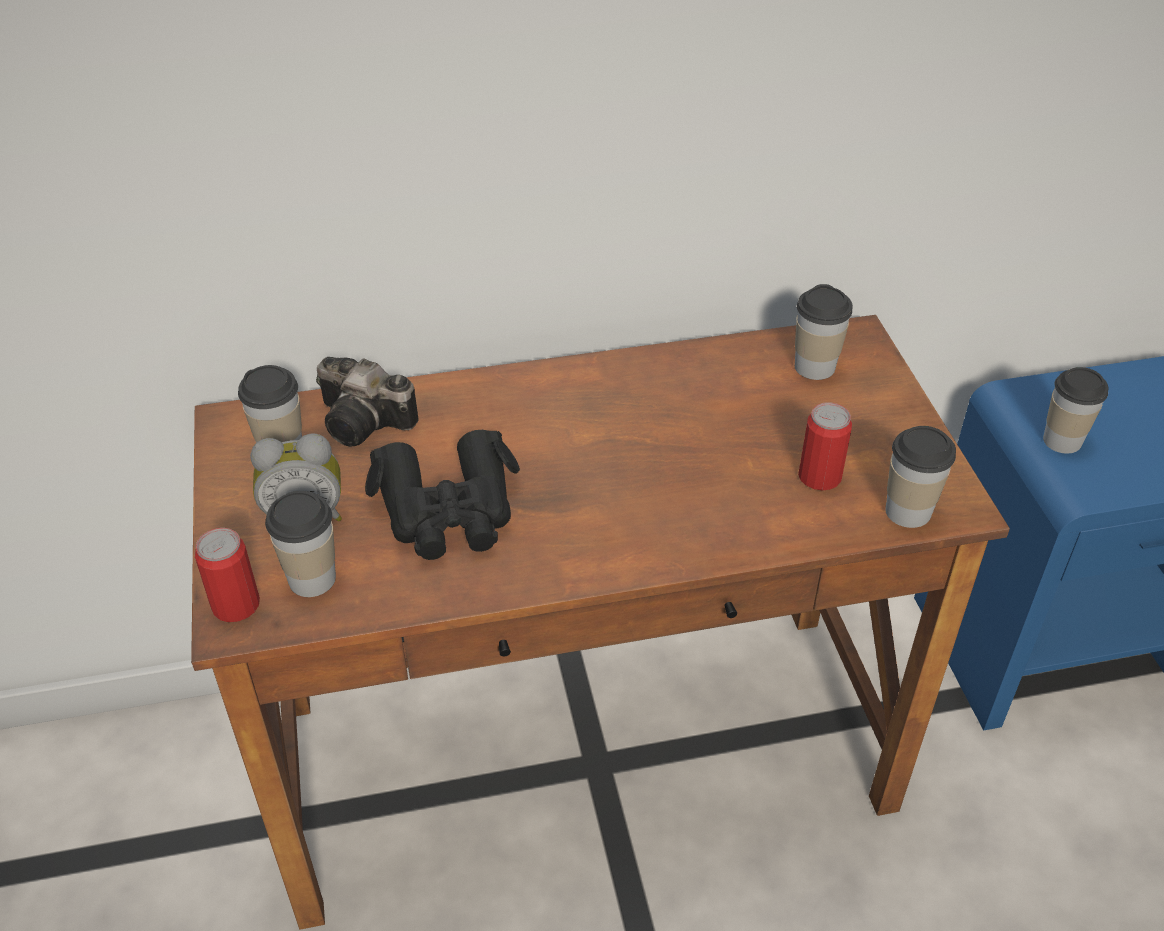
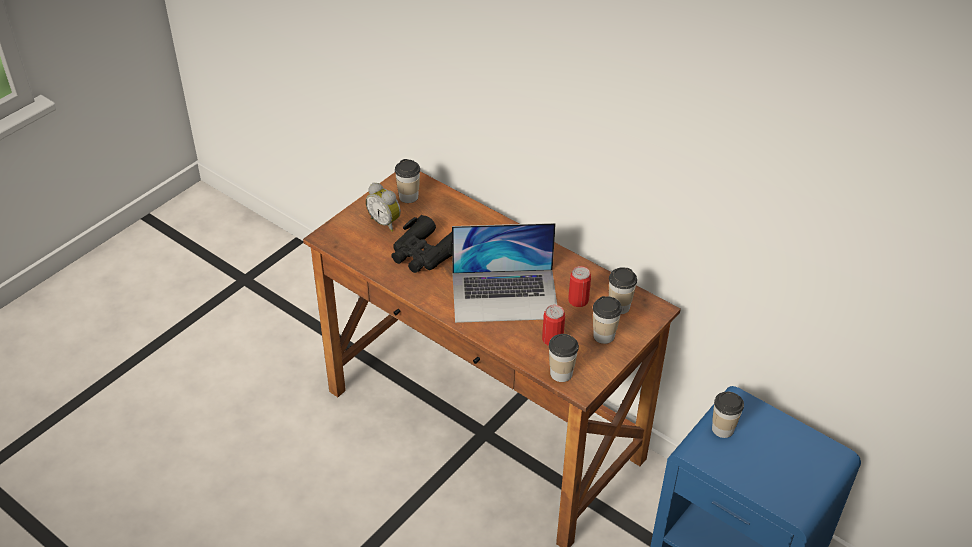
camera: 50 degrees right, 0 degrees up
can [195,528,260,622] -> can moved to [568,266,591,307]
cup [265,491,336,597] -> cup moved to [593,296,622,344]
camera [316,357,419,446] -> none
none -> laptop [452,223,557,323]

